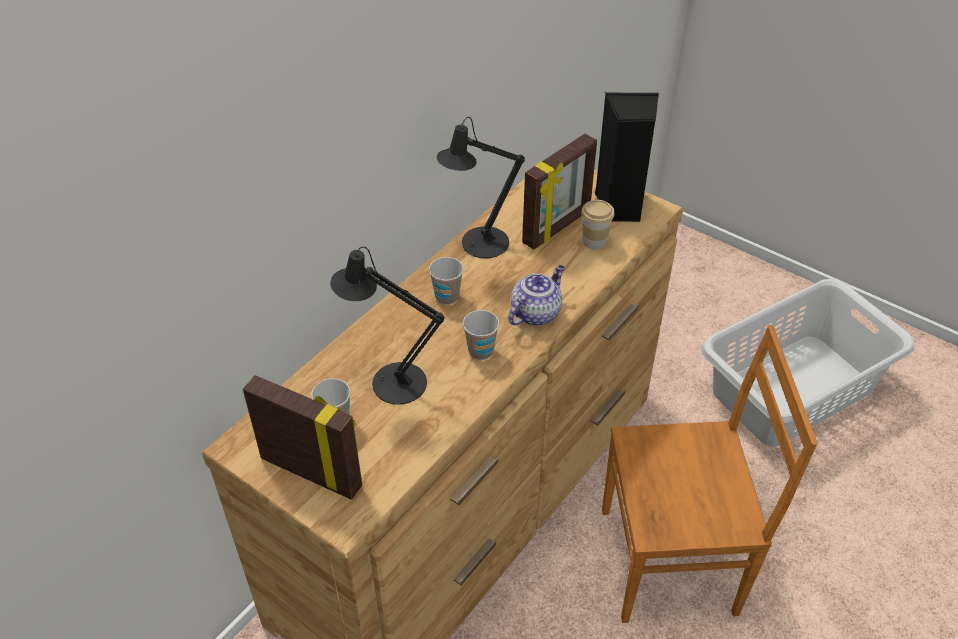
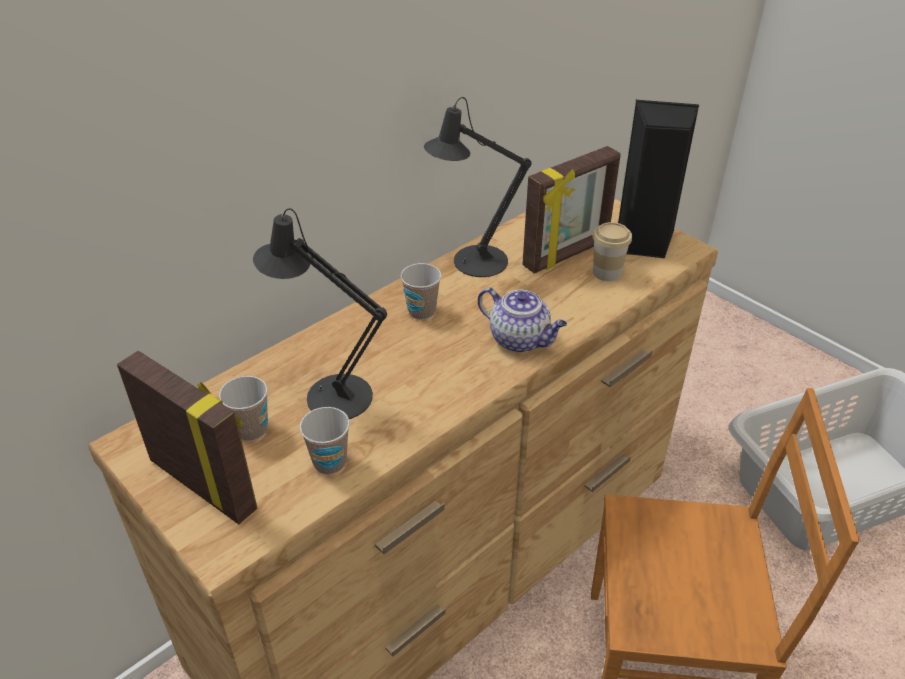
camera: 10 degrees right, 5 degrees down
cup [463,310,499,360] -> cup moved to [300,407,350,475]
teapot [508,265,565,326] -> teapot turned 75 degrees clockwise [478,287,567,353]

